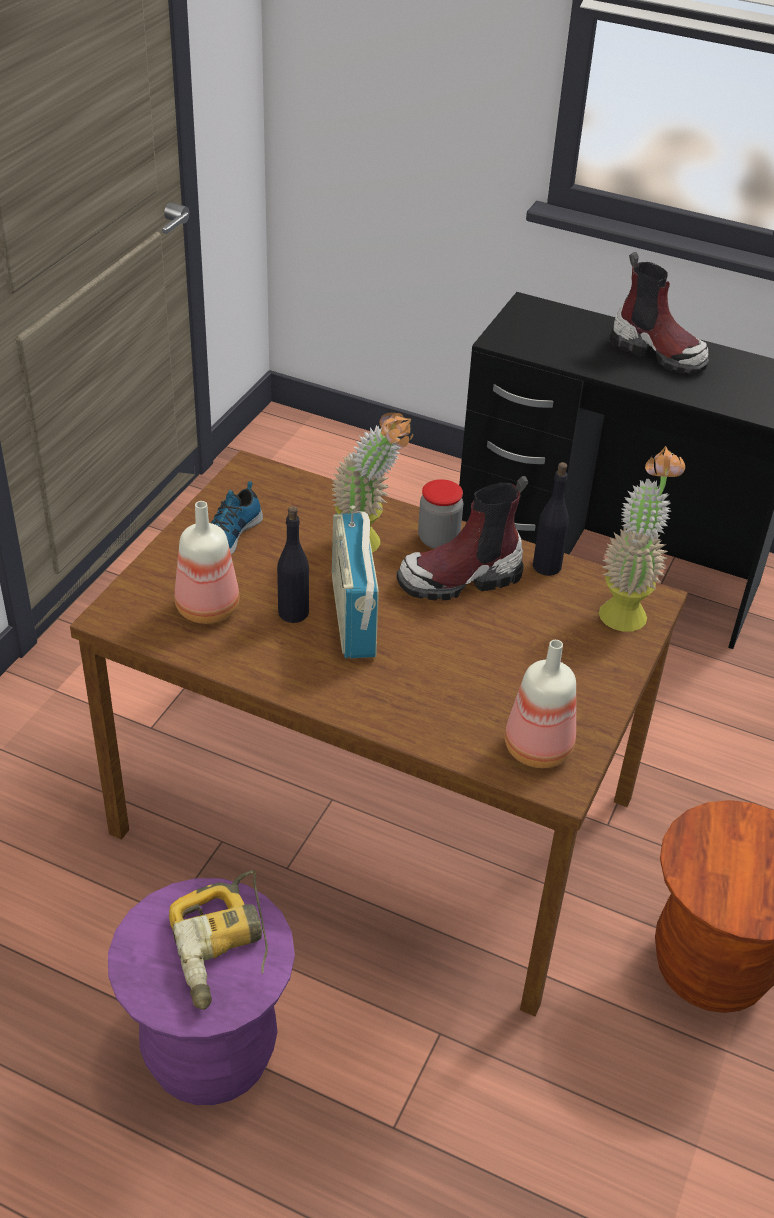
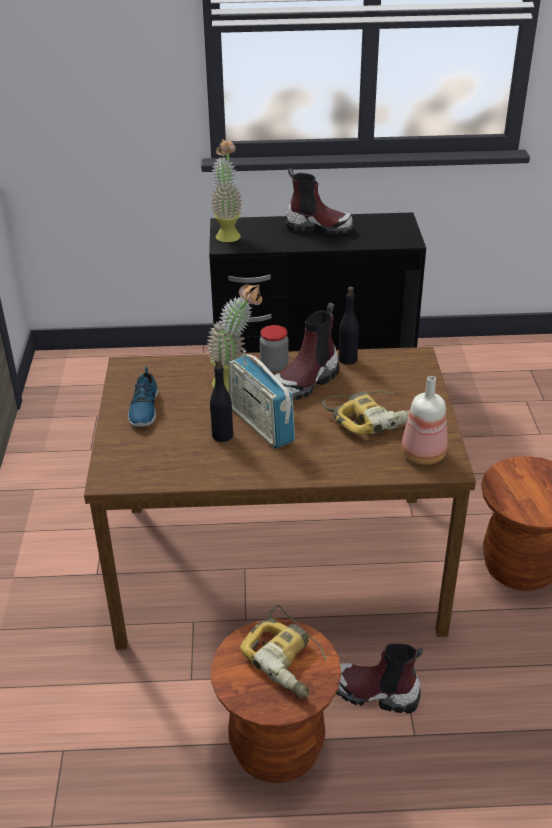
camera: 25 degrees left, 5 degrees down
purple stool [108,878,295,1105] -> brown stool [211,619,341,783]
bottle [175,501,239,624] -> none
potted plant [599,447,685,632] -> potted plant moved to [210,139,243,242]
none -> power drill [322,391,410,435]
none -> boot [336,644,424,714]

